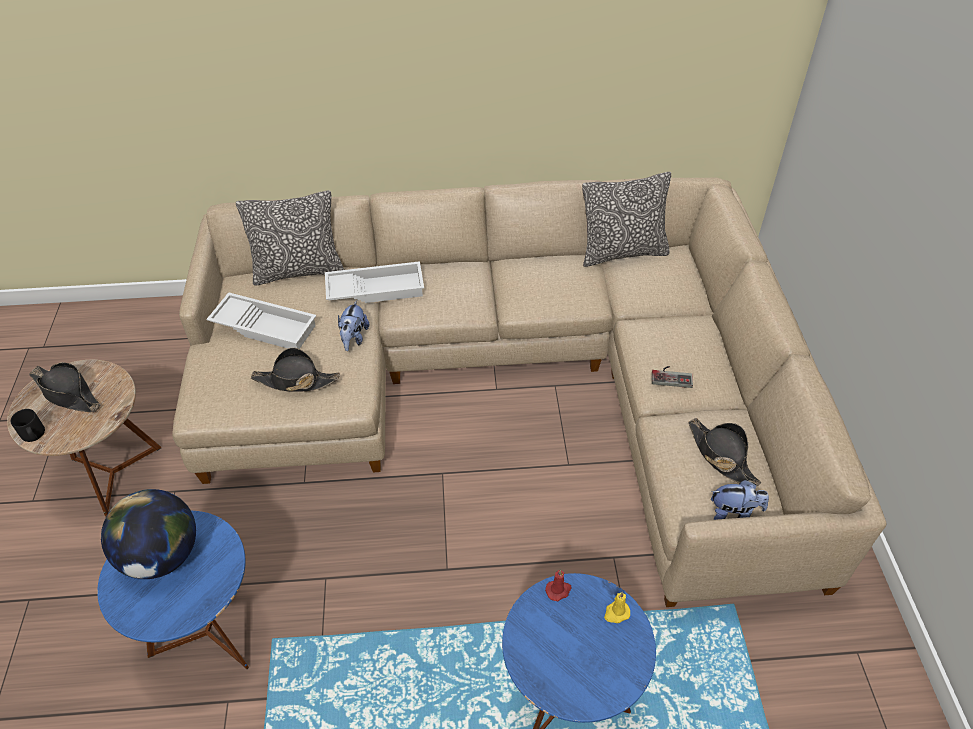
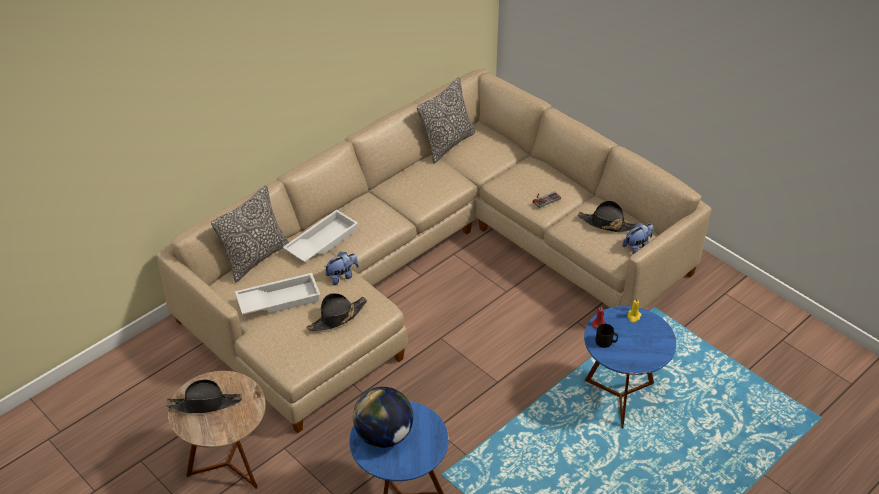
camera: 40 degrees left, 5 degrees down
black mug [11,409,45,442] -> black mug moved to [595,324,618,348]
plush toy [338,300,369,351] -> plush toy turned 90 degrees counterclockwise [324,252,359,285]

